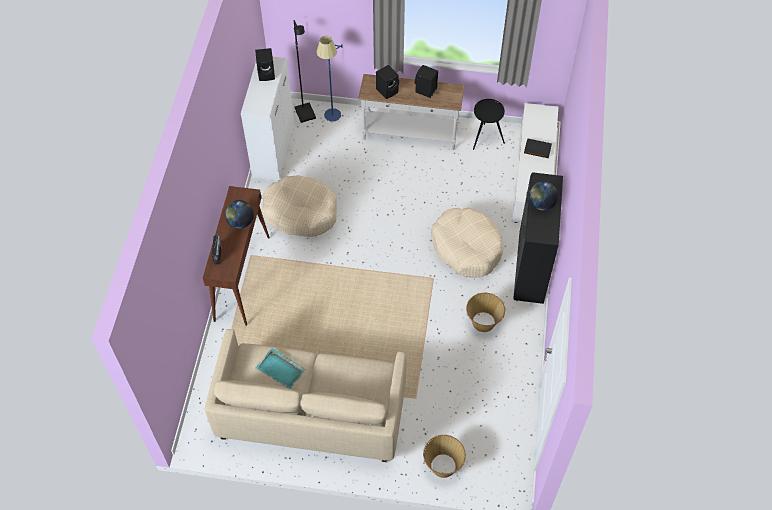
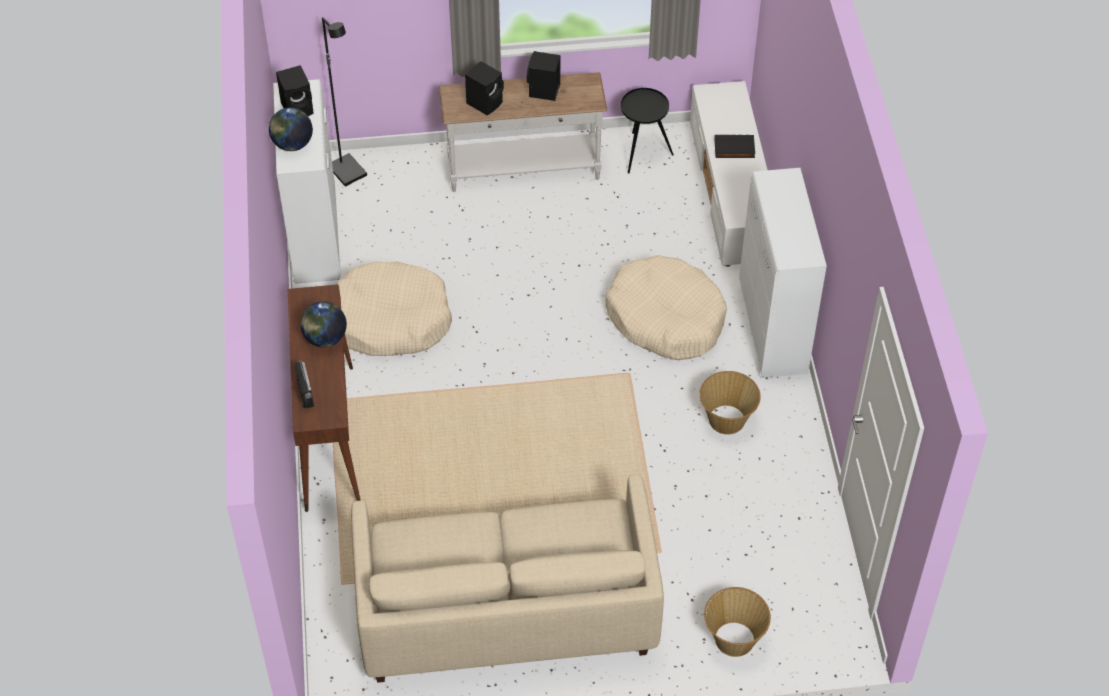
camera: 15 degrees left, 5 degrees down
turquoise tray [255,348,306,389] -> none
blue floor lamp [316,36,343,122] -> none
black cabinet [513,172,563,304] -> white cabinet [739,168,827,378]
globe [529,181,558,211] -> globe moved to [269,107,313,151]

